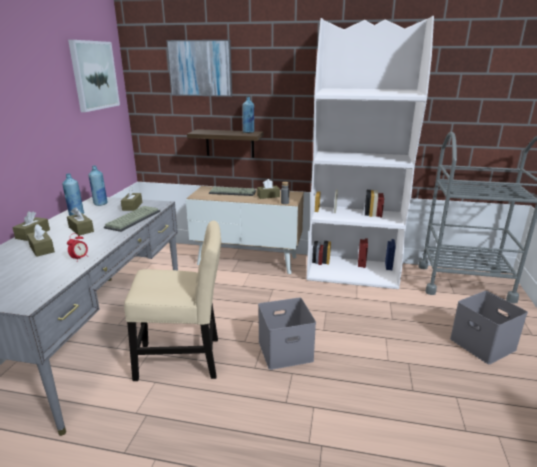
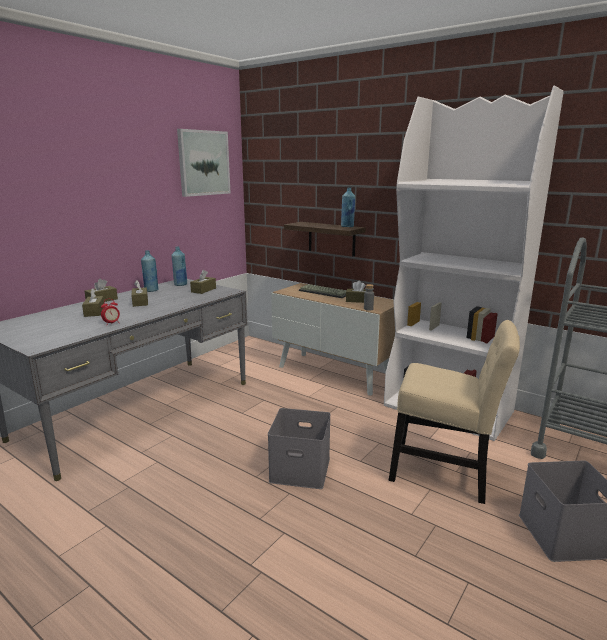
camera: 25 degrees right, 5 degrees down
keyboard [104,206,160,232] -> none
beige chair [124,220,221,381] -> beige chair moved to [389,320,520,504]
picture [166,40,232,97] -> none

